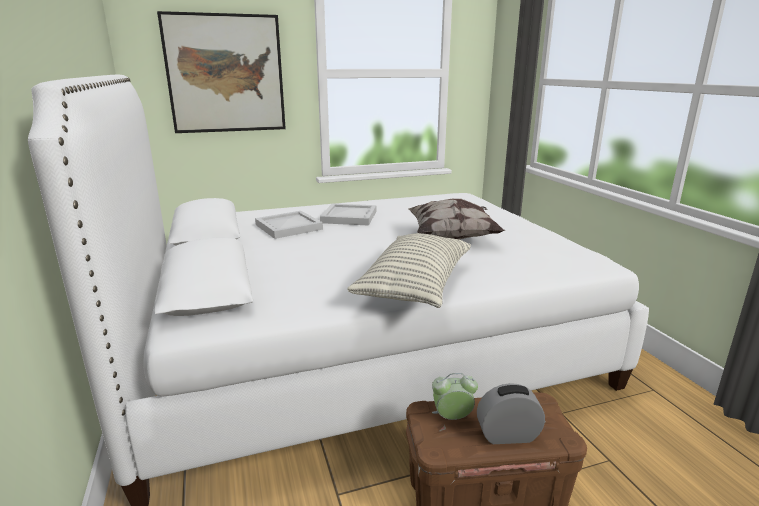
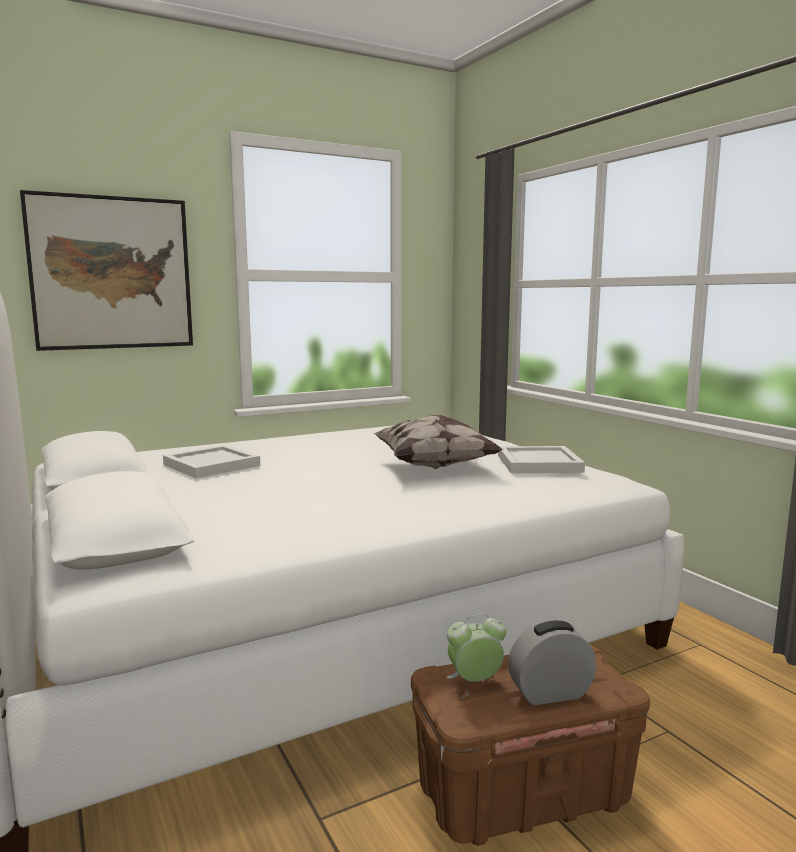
camera: 10 degrees left, 10 degrees down
white tray [320,204,376,226] -> white tray moved to [498,446,585,473]
pillow [347,233,471,308] -> none

